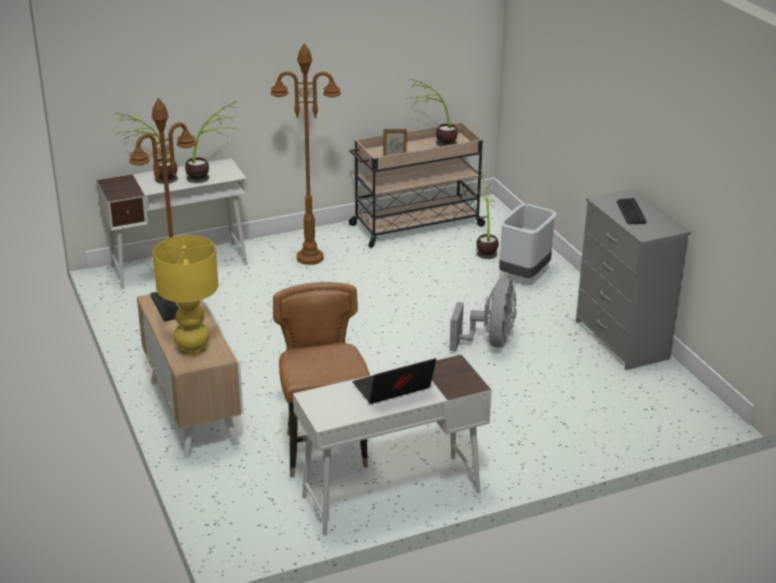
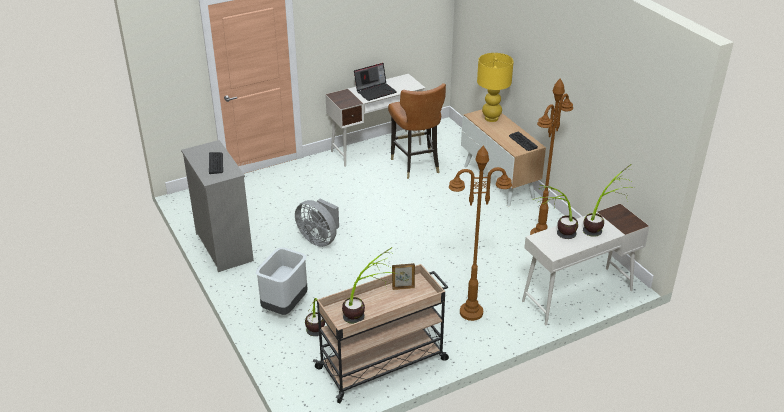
camera: 175 degrees right, 5 degrees up
grey fan [449,278,516,352] -> grey fan turned 60 degrees counterclockwise [295,198,339,247]

